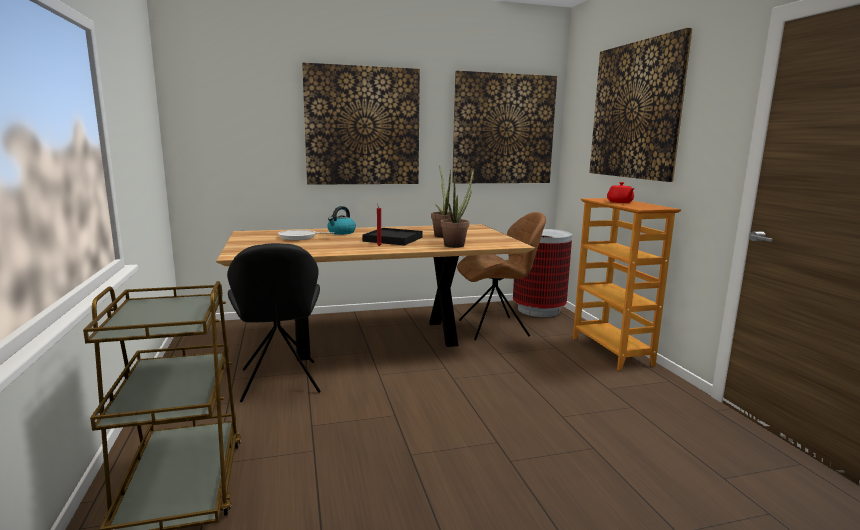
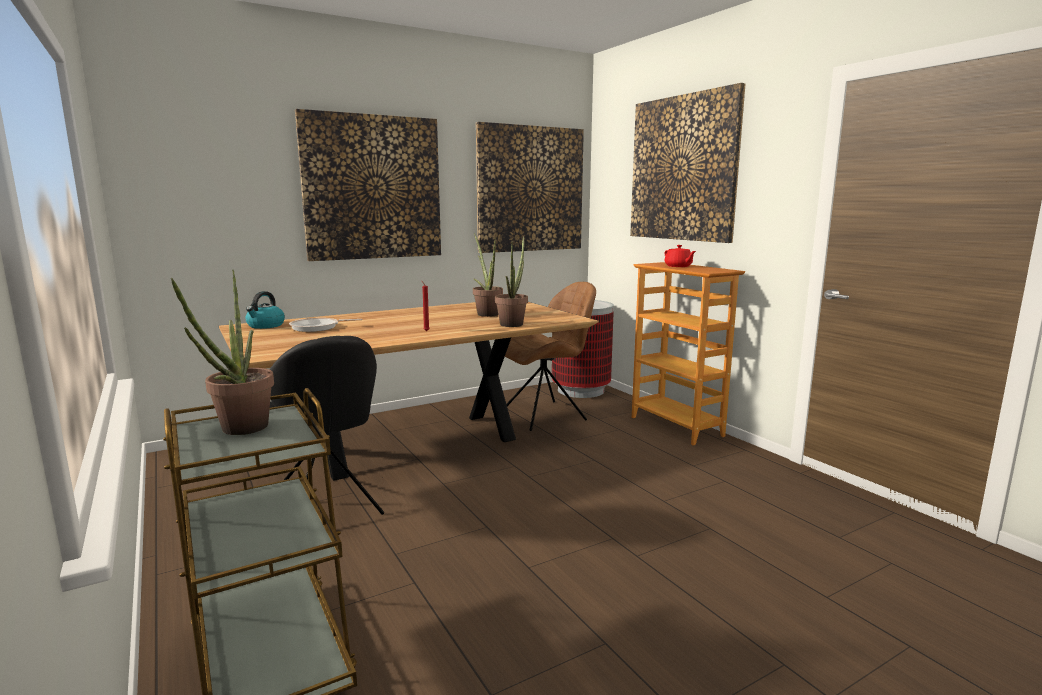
camera: 15 degrees left, 0 degrees up
kettle [327,206,356,235] -> kettle moved to [245,291,285,329]
black tray [363,228,422,245] -> none
none -> potted plant [171,270,274,435]

